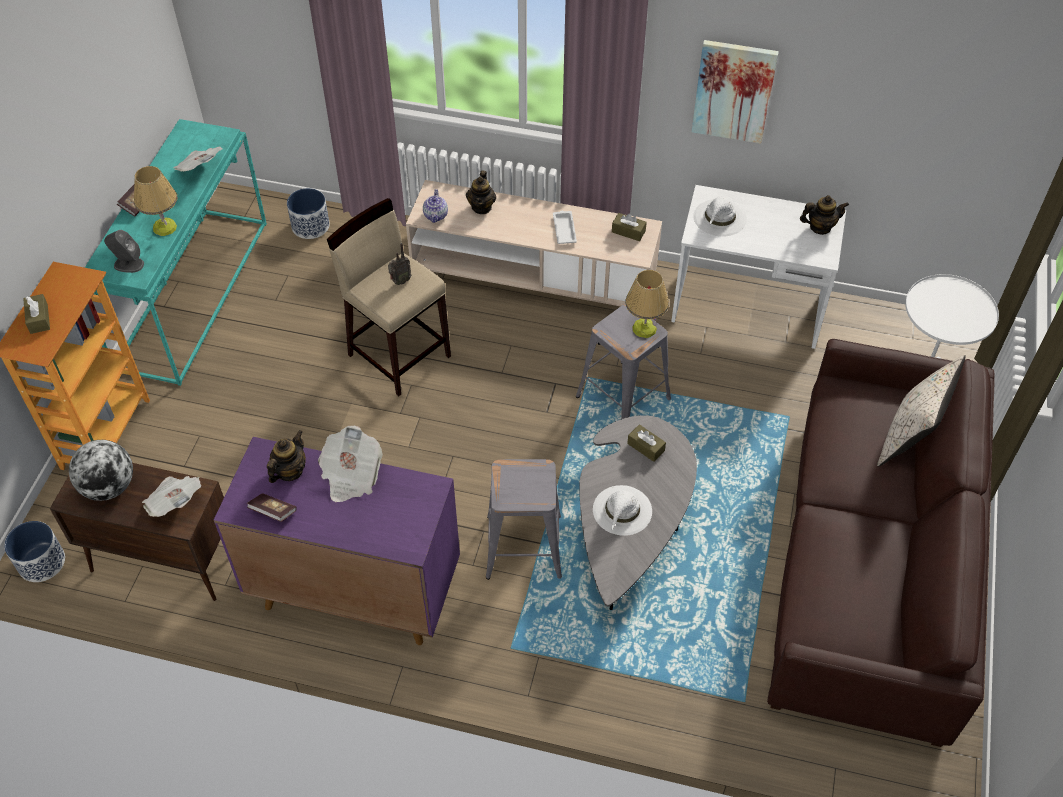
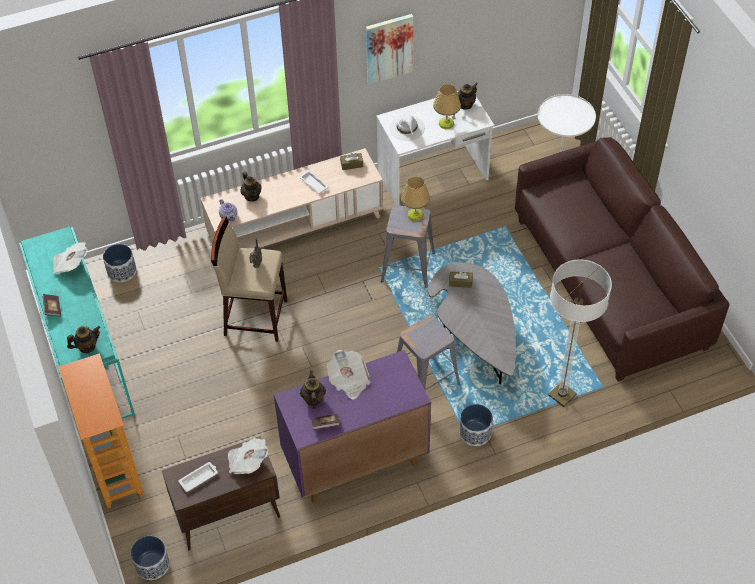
camera: 35 degrees left, 0 degrees up
brown tissue box [23,294,50,334] -> none
globe [69,440,133,501] -> white tray [178,462,218,492]
grey speaker [104,230,144,273] -> teapot [67,326,100,353]
table lamp [134,166,177,236] -> table lamp moved to [433,84,461,129]
white hat [593,485,652,536] -> none
beige pillow [877,355,966,467] -> none
none -> planter [460,404,493,446]
none -> floor lamp [548,259,612,407]

